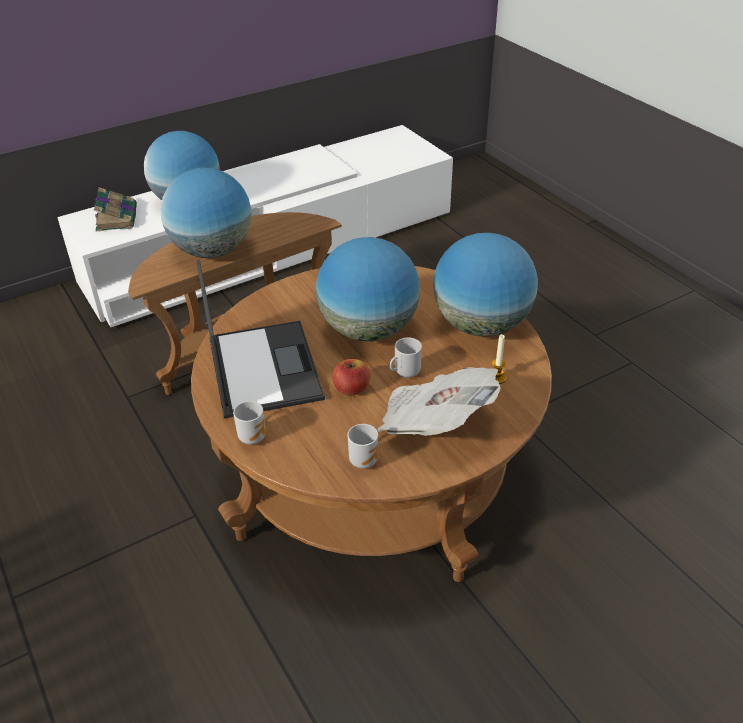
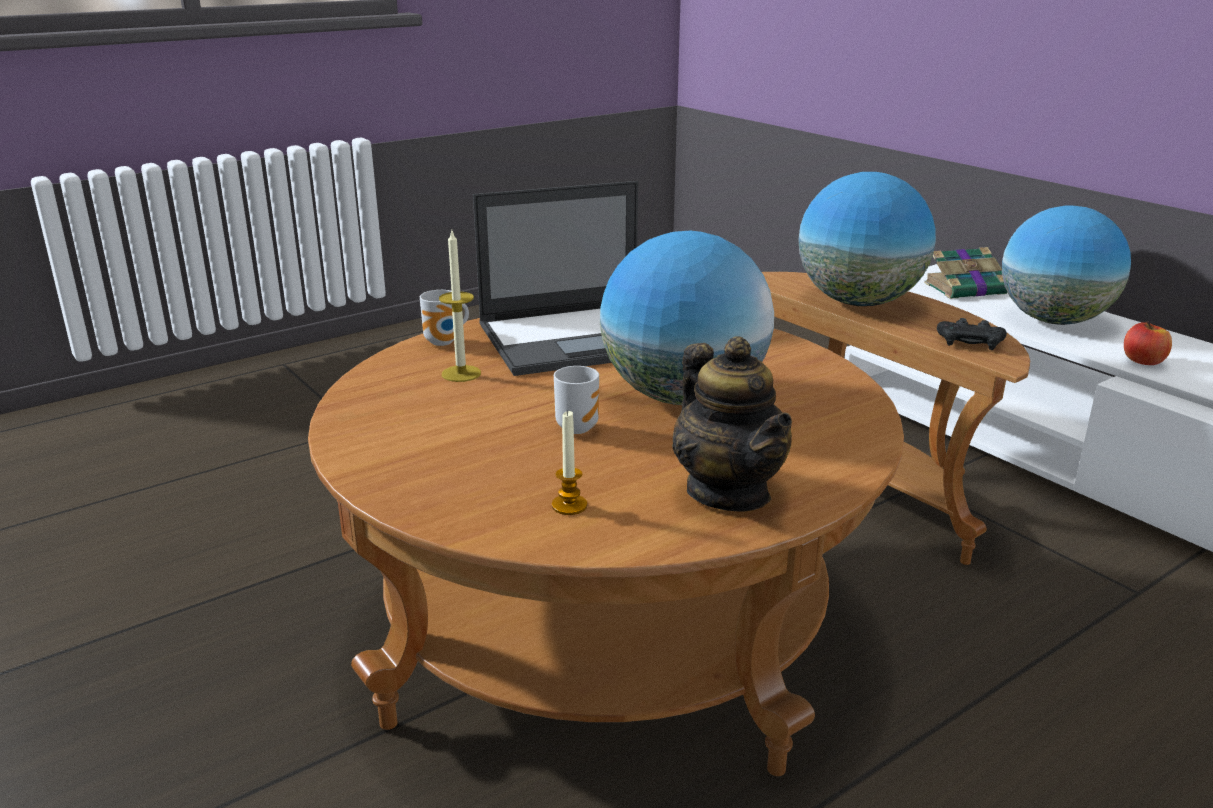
camera: 85 degrees right, 15 degrees down
apple [333,359,370,396] -> apple moved to [1124,321,1172,365]
mug [347,424,378,469] -> none
newspaper [378,367,501,436] -> none
globe [433,233,538,337] -> teapot [672,336,792,512]
none -> candle [439,231,481,382]
none -> black game controller [937,318,1007,350]

